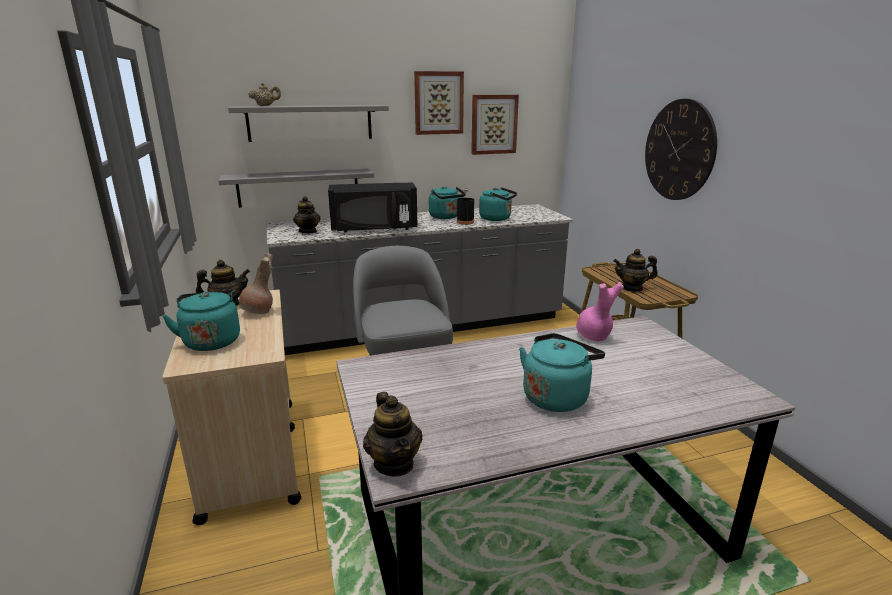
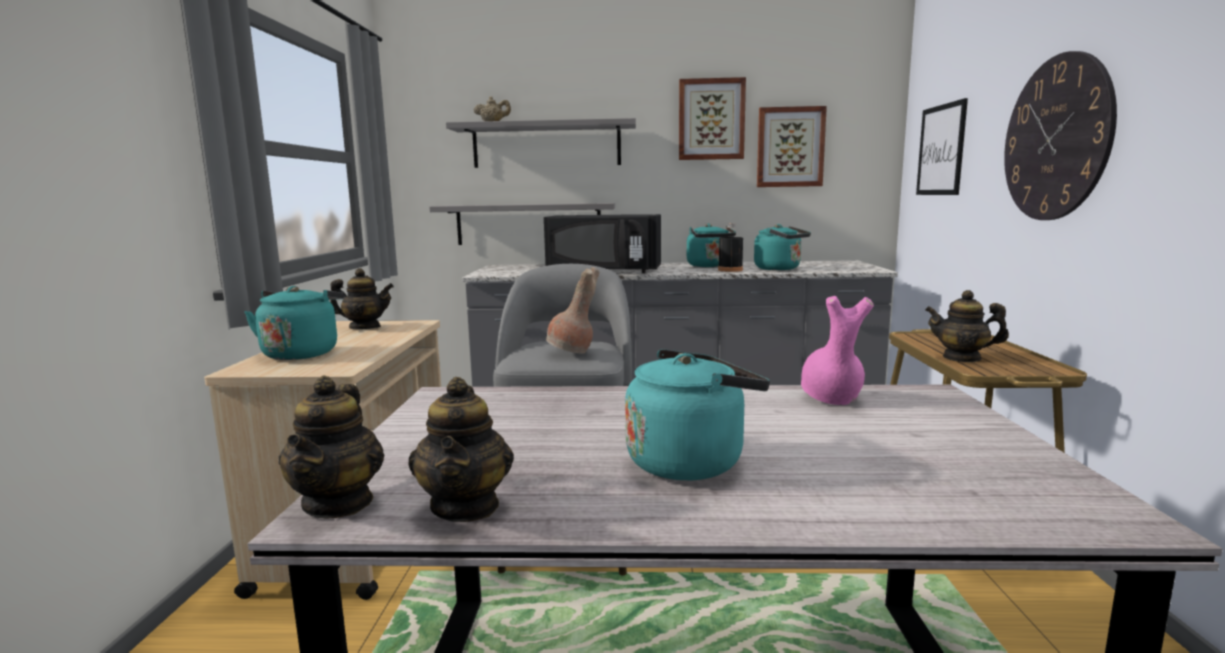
camera: 20 degrees right, 10 degrees down
brown vase [239,253,273,314] -> brown vase moved to [546,267,600,354]
teapot [293,196,320,233] -> teapot moved to [409,377,514,522]
none -> picture [916,98,968,195]

